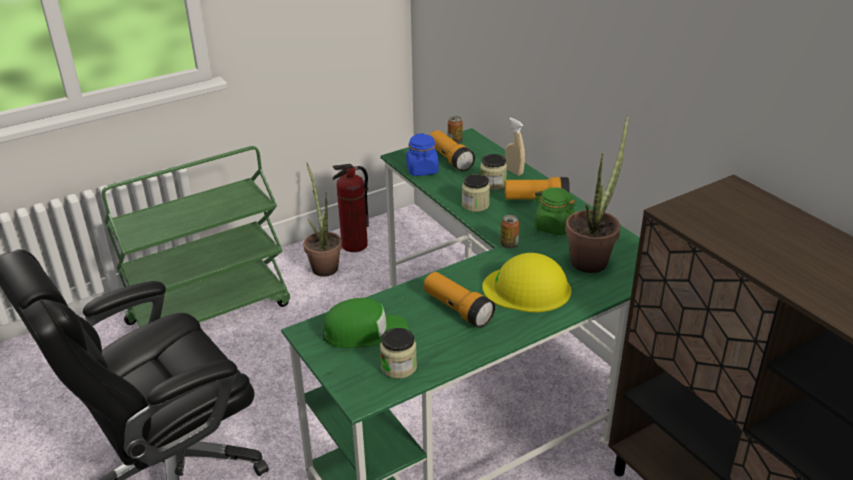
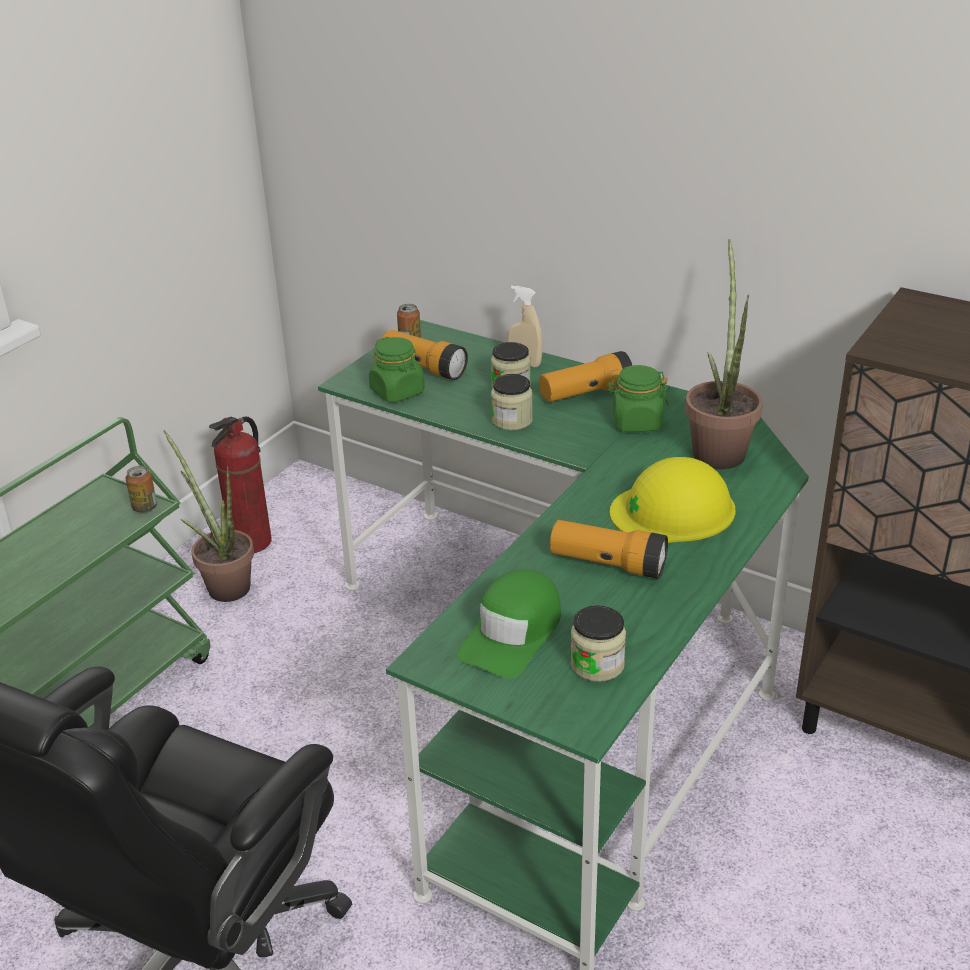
camera: 25 degrees left, 0 degrees up
green cap [323,298,408,348] -> green cap turned 150 degrees clockwise [457,570,561,678]
blue jar [406,133,439,176] -> green jar [369,337,425,402]
can [500,215,520,249] -> can moved to [126,466,157,513]

